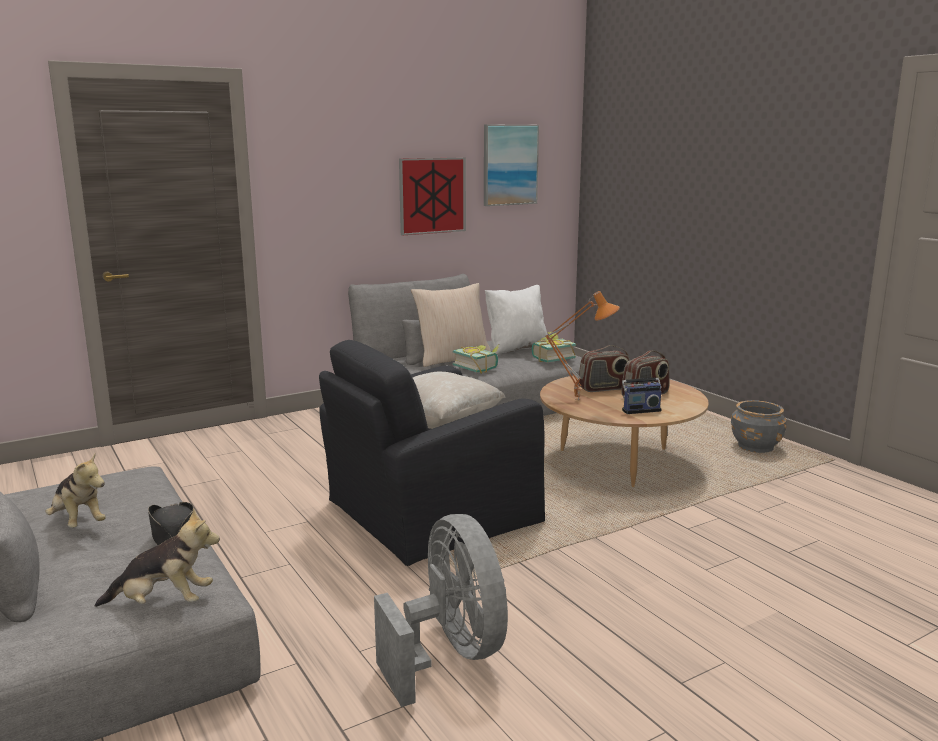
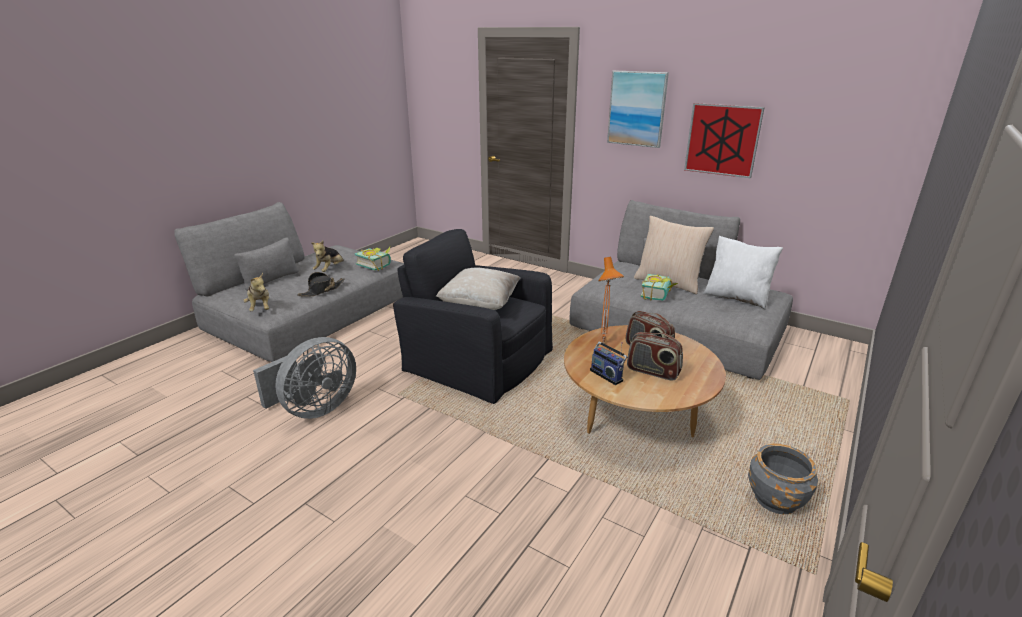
camera: 65 degrees right, 10 degrees up
picture [484,124,539,206] -> picture moved to [607,70,669,148]
book [532,332,576,362] -> book moved to [355,247,391,271]

